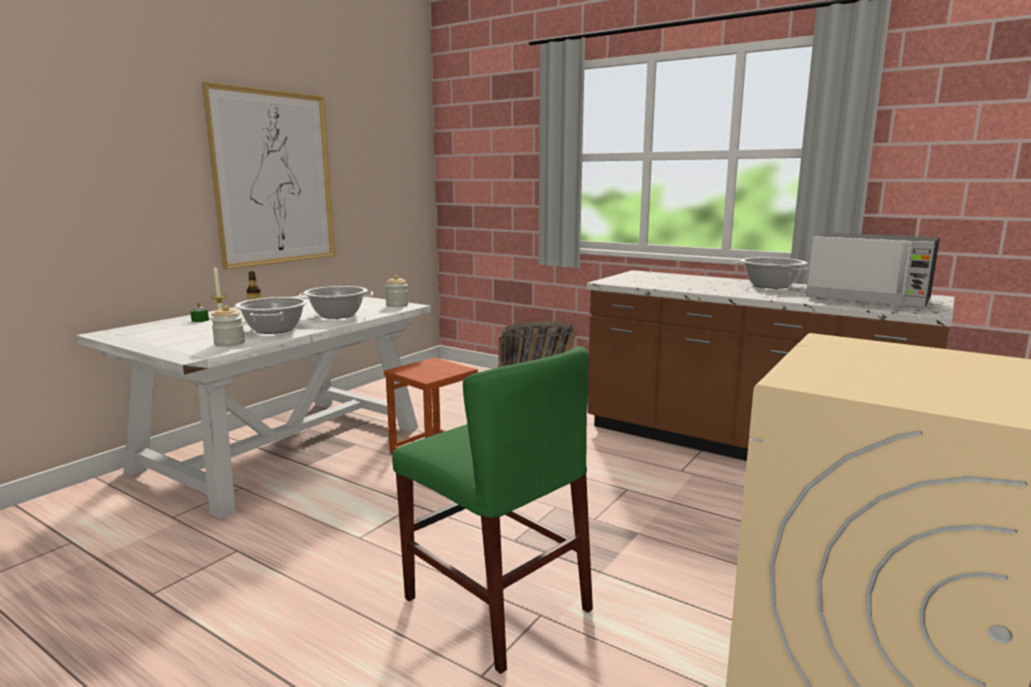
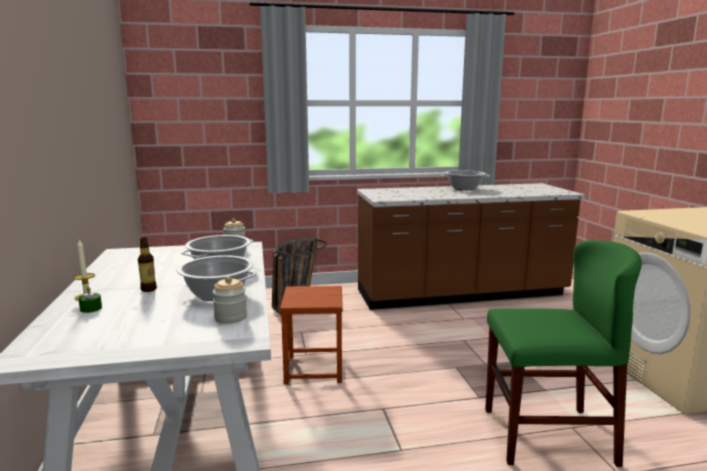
camera: 45 degrees left, 0 degrees up
picture [202,82,335,270] -> none
microwave [806,232,940,308] -> none

